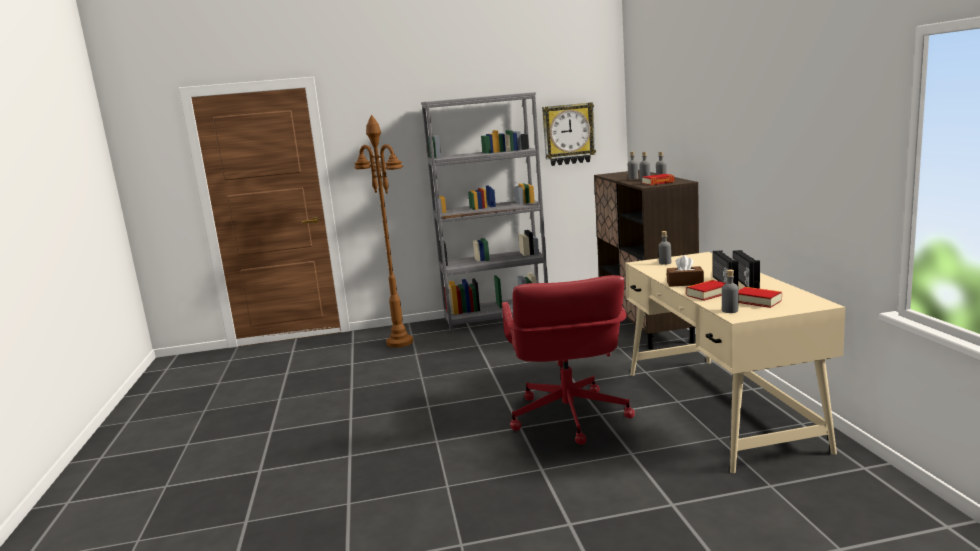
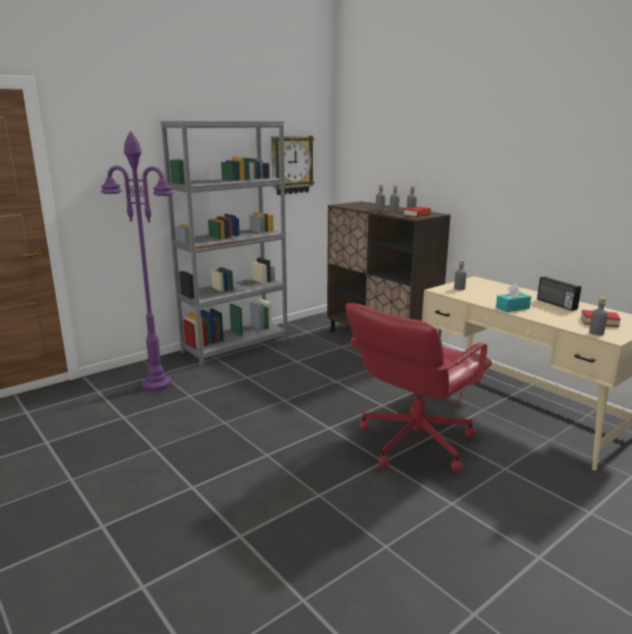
camera: 30 degrees left, 5 degrees up
brown floor lamp [354,115,413,348] -> purple floor lamp [101,131,174,391]
red office chair [502,275,635,445] -> red office chair turned 75 degrees clockwise [345,303,492,472]
brown tissue box [667,255,704,287] -> turquoise tissue box [496,283,531,312]
book [686,280,726,301] -> none
radio [713,250,738,286] -> none

